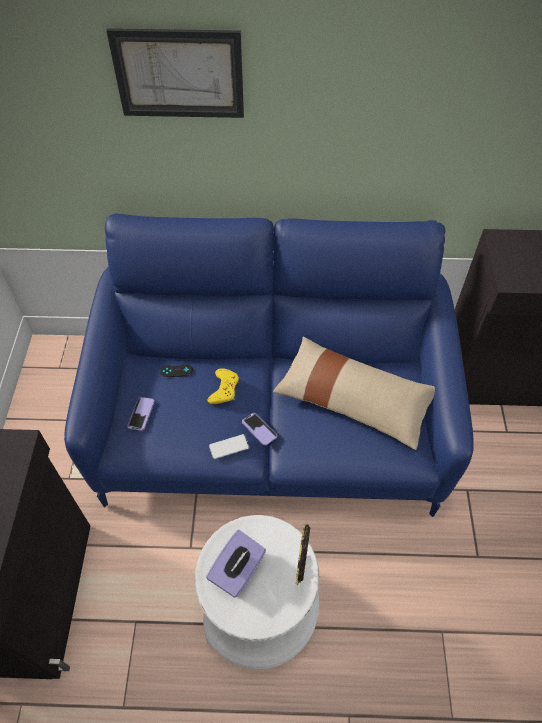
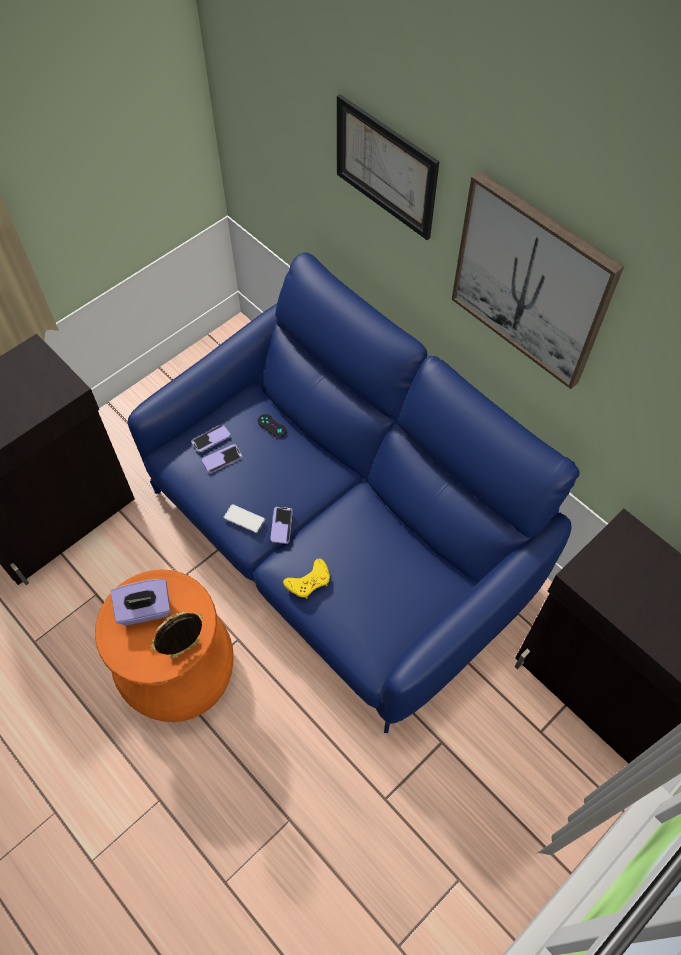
camera: 45 degrees right, 5 degrees up
white stool [195,515,320,670] -> orange stool [95,570,233,722]
yellow game controller [208,368,239,404] -> yellow game controller moved to [283,559,330,599]
beige pillow [273,337,435,450] -> none
none -> phone [202,444,242,473]
none -> picture [452,171,624,389]

